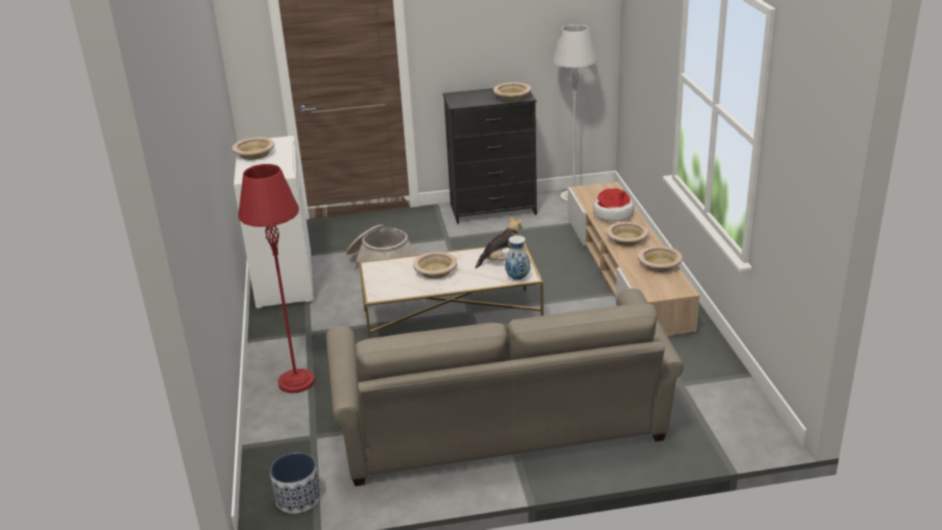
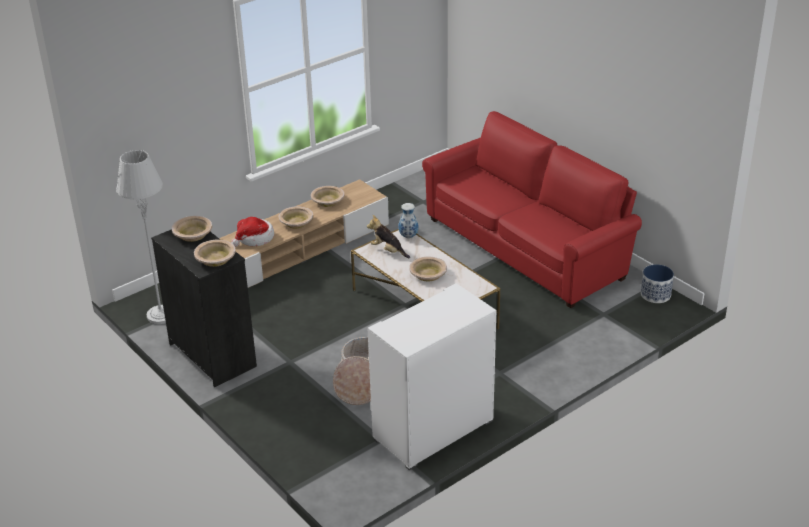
camera: 120 degrees left, 5 degrees up
beige bowl [232,137,274,160] -> beige bowl moved to [194,240,236,267]
red floor lamp [238,164,315,393] -> none
beige sofa [326,288,684,486] -> red sofa [422,111,642,308]

